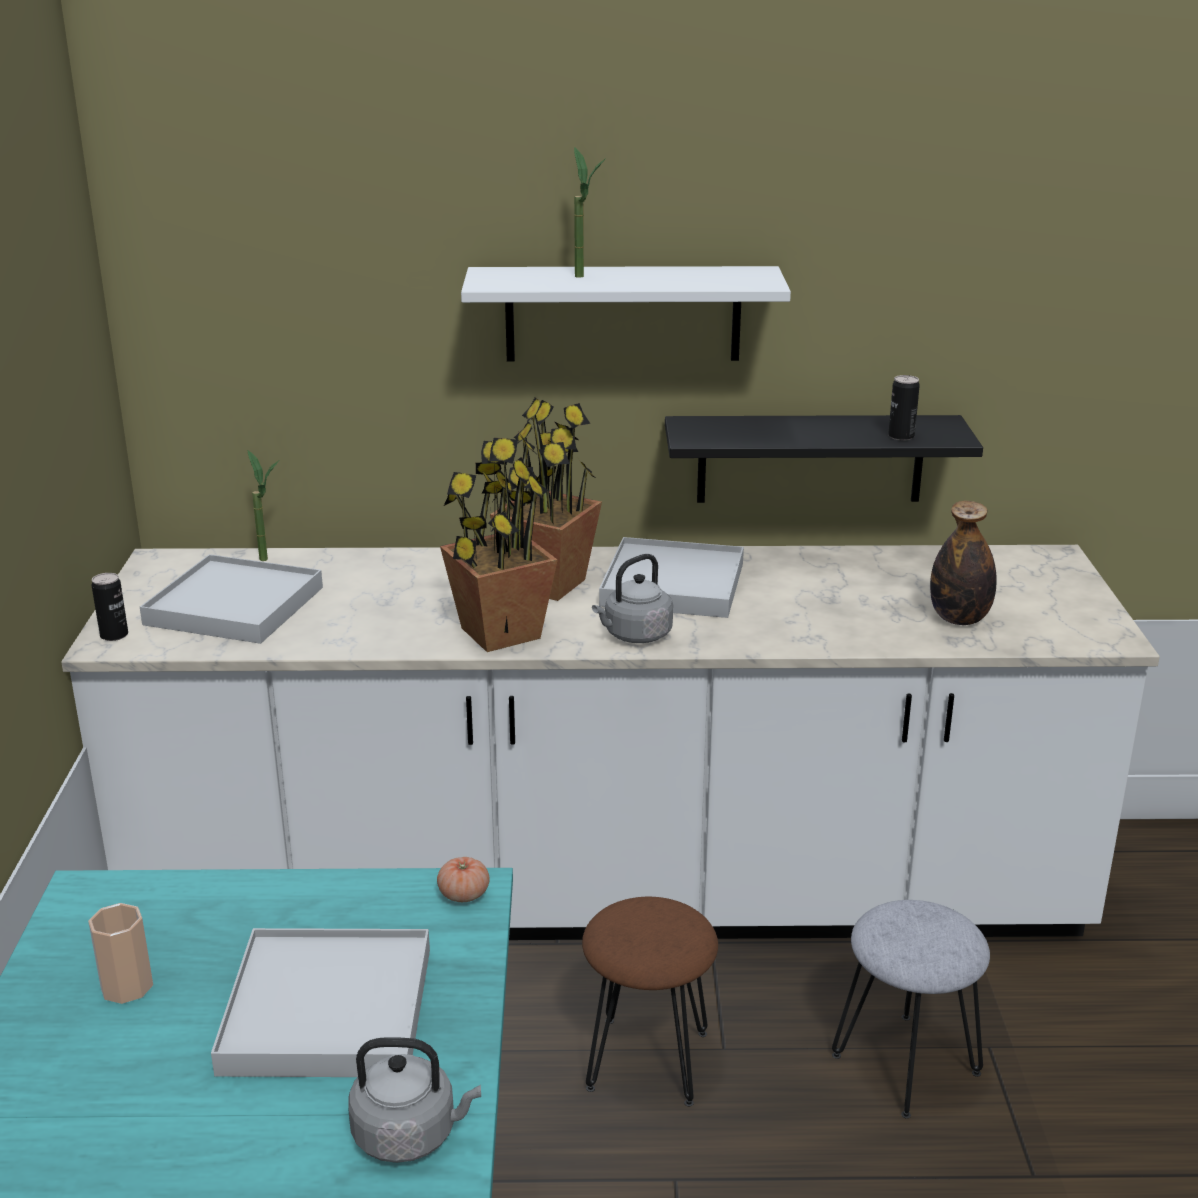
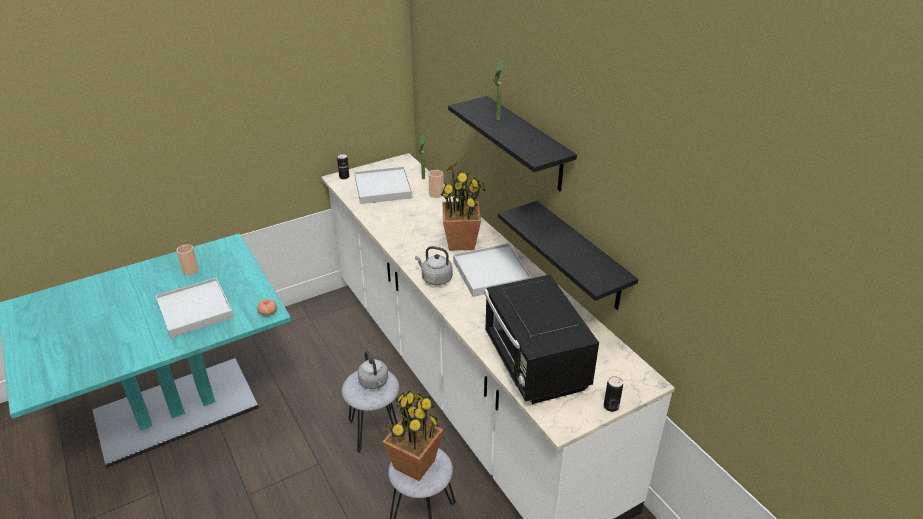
camera: 60 degrees right, 10 degrees up
grey kettle [348,1037,481,1163] -> grey kettle moved to [358,351,388,389]
potted plant [440,431,558,652] -> potted plant moved to [383,390,443,481]
white shelf [461,266,791,361] -> black shelf [448,96,577,191]
brown stool [582,897,718,1106] -> grey stool [342,371,399,454]
can [888,375,920,441] -> can moved to [604,376,623,412]
bottle [930,501,997,625] -> black microwave [484,275,599,404]
none -> cup [428,170,444,198]

